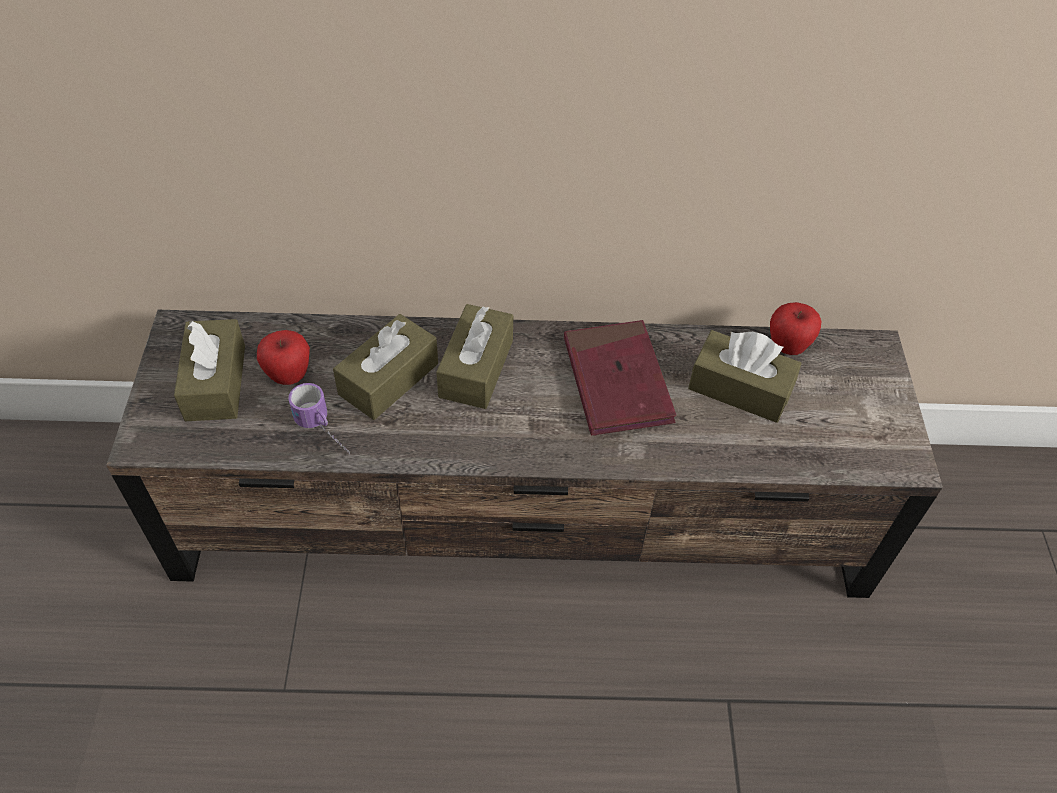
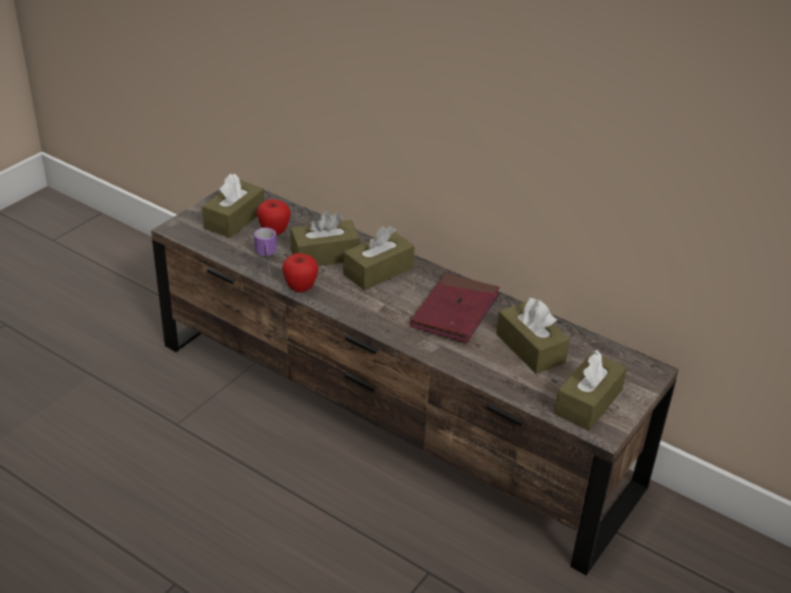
camera: 35 degrees right, 15 degrees down
apple [770,302,821,355] -> apple moved to [282,253,319,292]
none -> brown tissue box [554,350,627,430]

